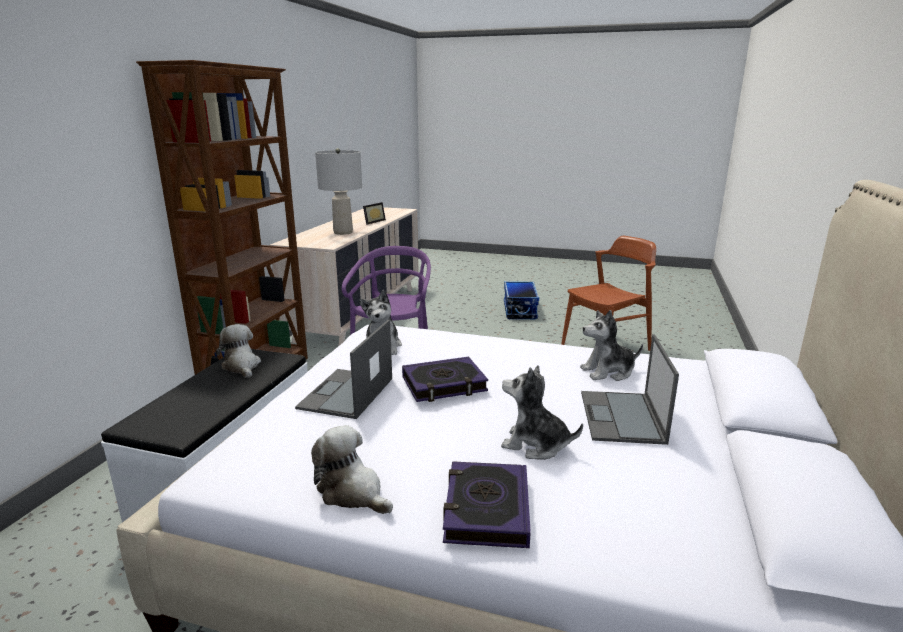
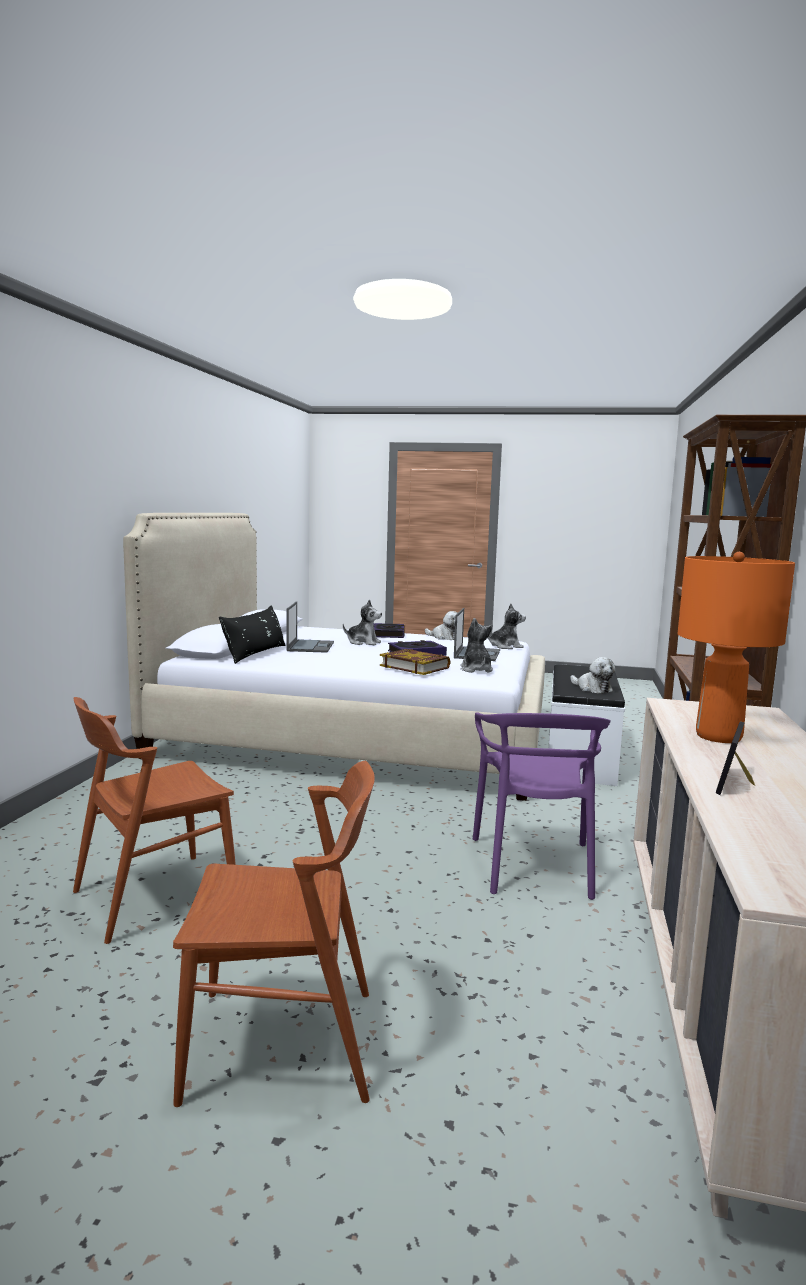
camera: 175 degrees right, 10 degrees down
grey table lamp [315,148,362,235] -> orange table lamp [677,552,795,743]
storage box [504,281,539,319] -> brown chair [173,761,375,1107]
plush toy [580,310,643,381] -> plush toy moved to [487,603,526,649]
none -> black pillow [219,605,286,664]
none -> book [380,649,451,675]

